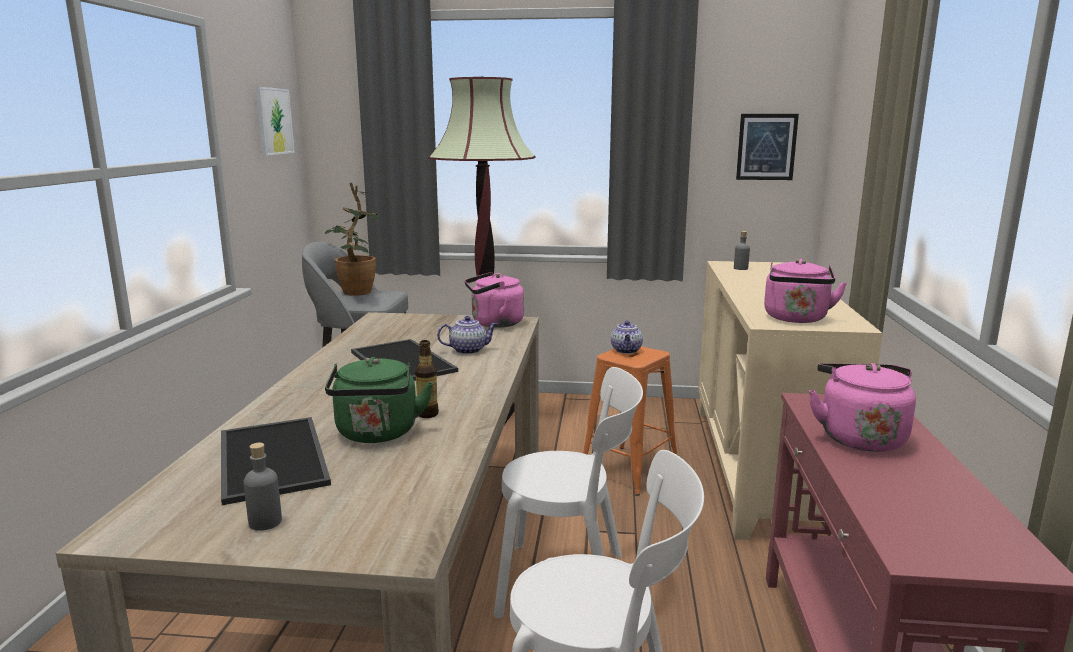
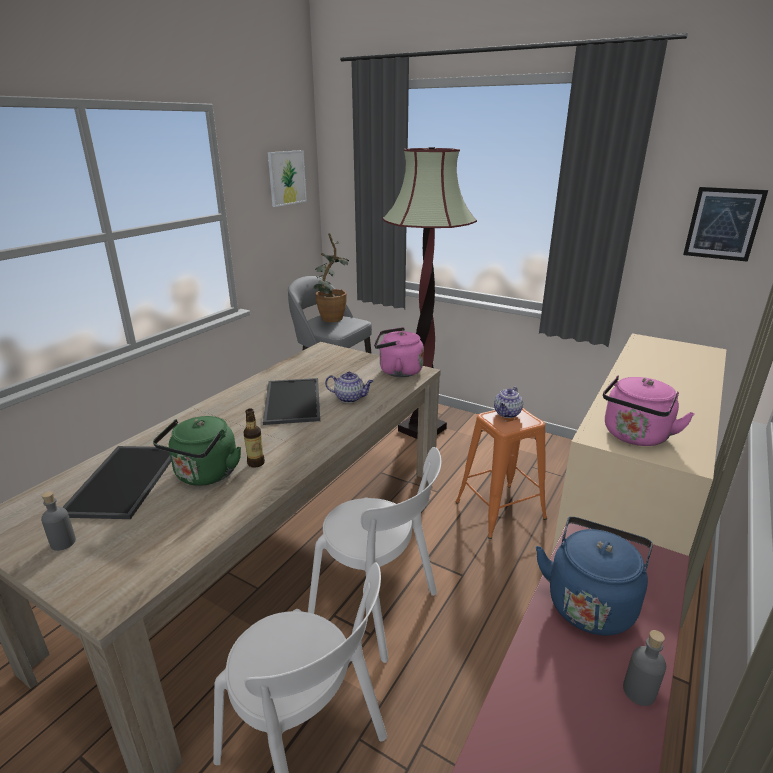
camera: 25 degrees right, 10 degrees up
grey bottle [734,231,750,270] -> grey bottle moved to [623,630,666,706]
pink kettle [808,363,916,452] -> blue kettle [536,517,653,636]

